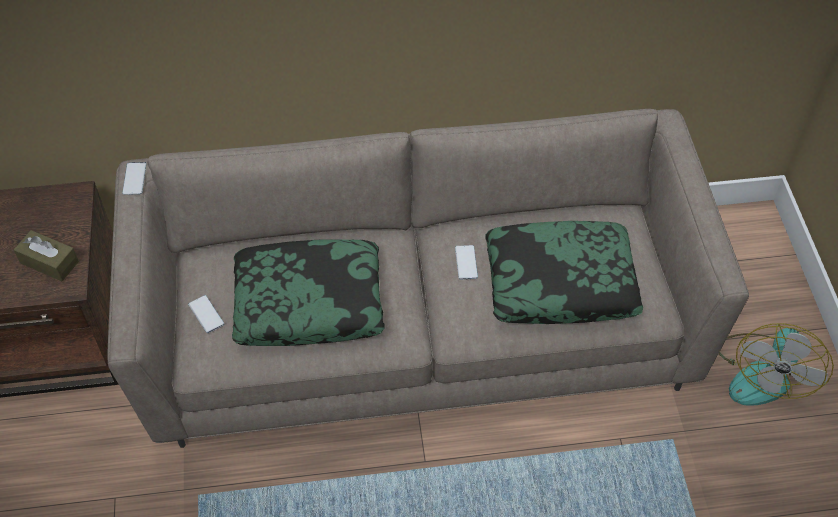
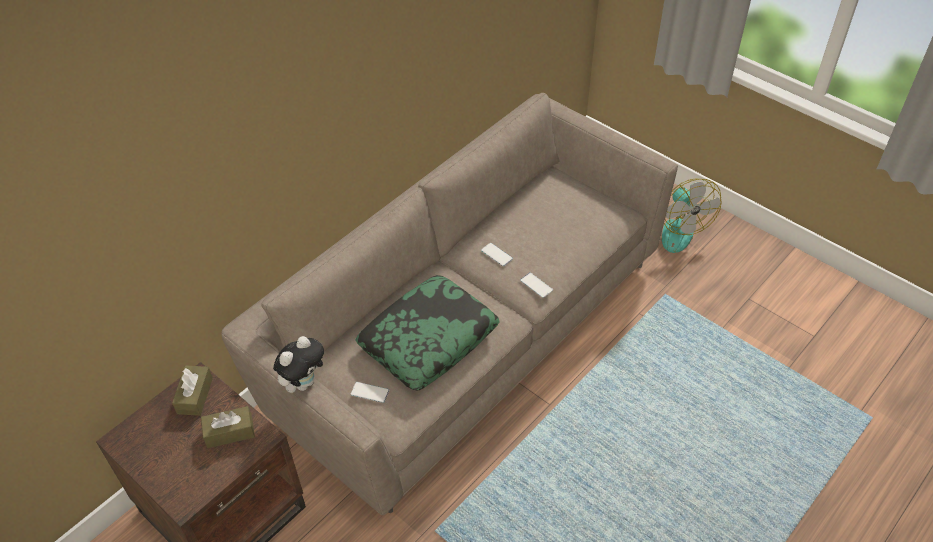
camera: 40 degrees left, 5 degrees down
phone [122,162,146,195] -> phone moved to [520,272,553,298]
pillow [485,221,643,324] -> none
none -> brown tissue box [172,365,213,416]
none -> plush toy [273,336,324,393]

